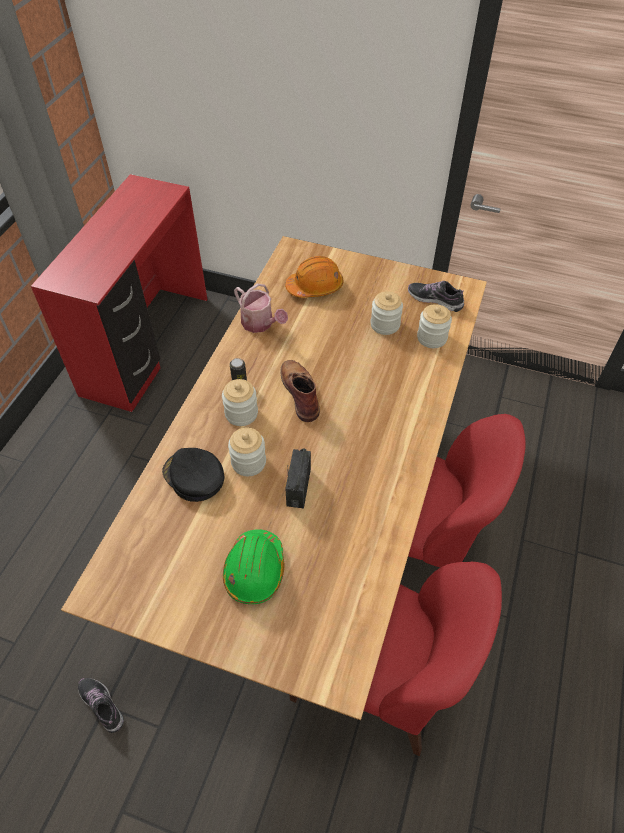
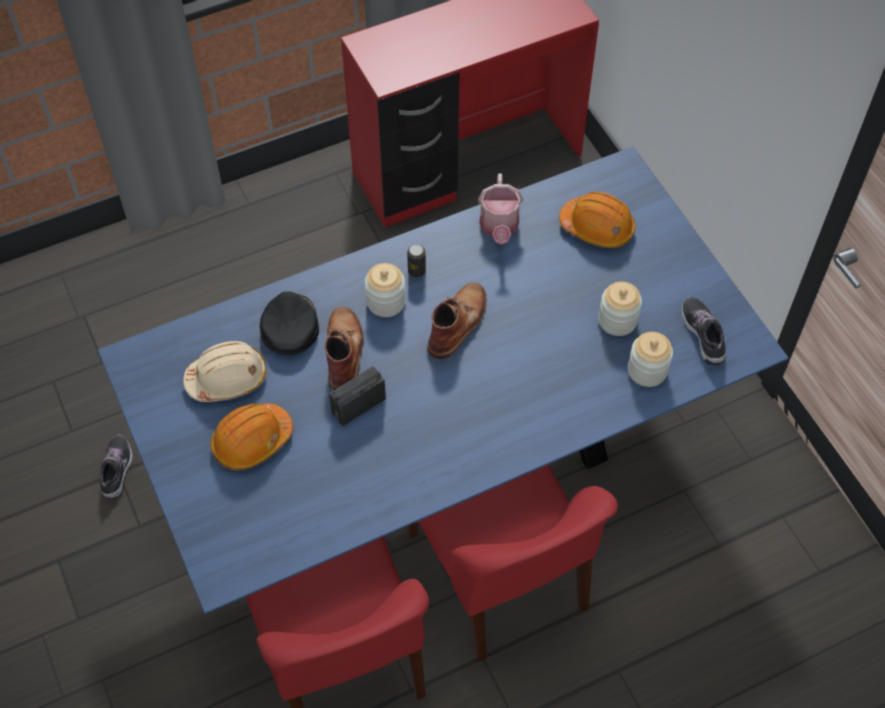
camera: 45 degrees right, 5 degrees up
brown dining table [61,236,487,720] -> blue dining table [98,146,789,614]
green hard hat [223,529,284,604] -> orange hard hat [210,403,293,470]
jar [228,427,266,476] -> brown boot [324,306,364,390]
none -> beige hard hat [183,341,266,402]

